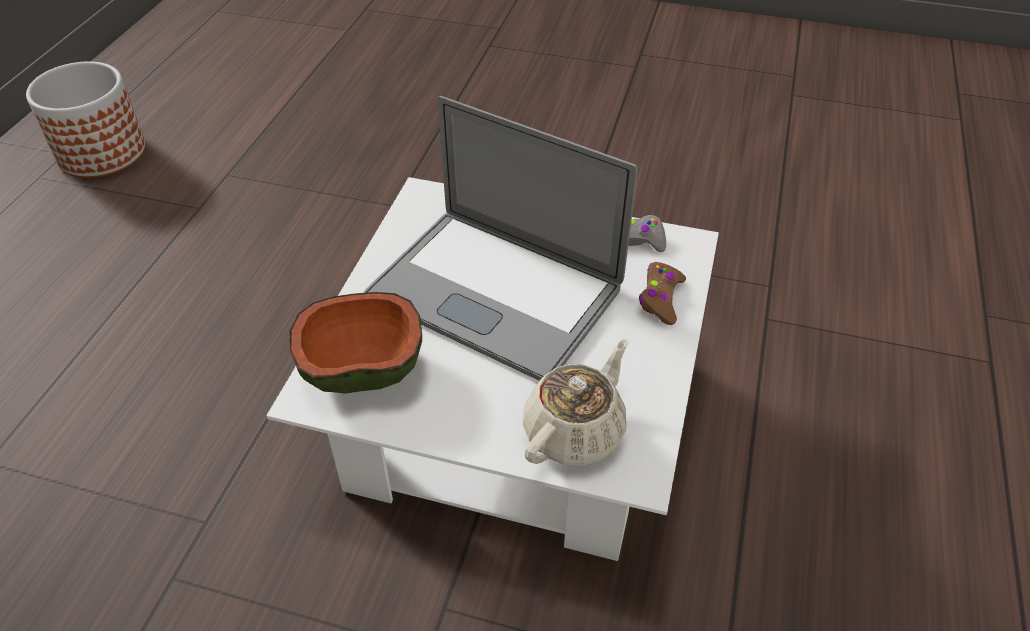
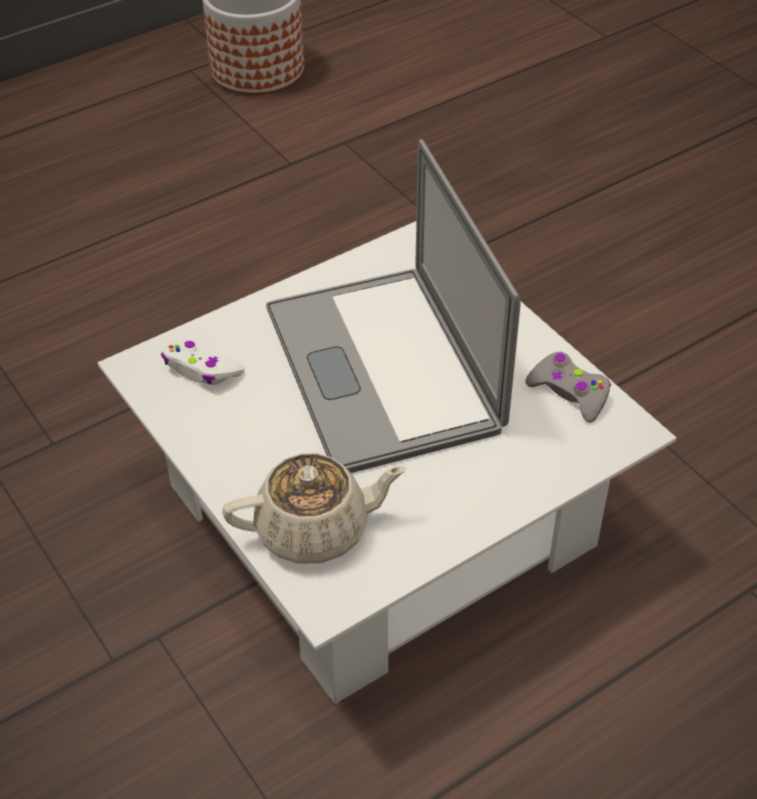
camera: 40 degrees right, 0 degrees up
bowl [289,292,422,394] -> white game controller [161,339,245,385]
brown game controller [639,262,686,325] -> none

